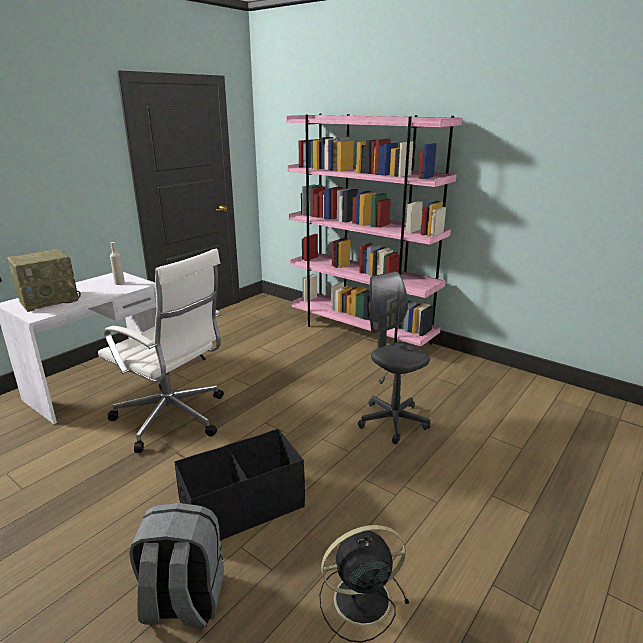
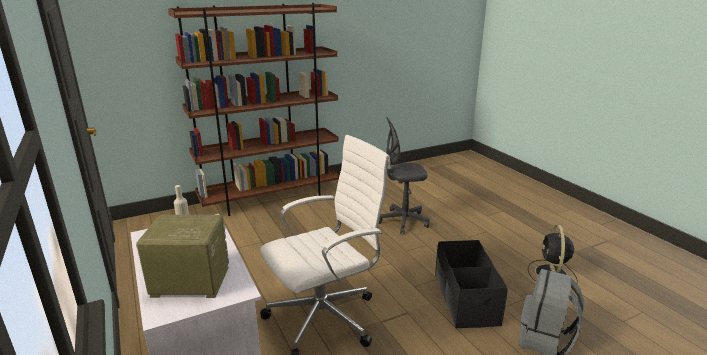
camera: 65 degrees left, 0 degrees up
radio [7,249,81,312] -> radio turned 75 degrees counterclockwise [136,215,229,298]
pink bookcase [286,114,463,346] -> brown bookcase [168,3,339,216]

